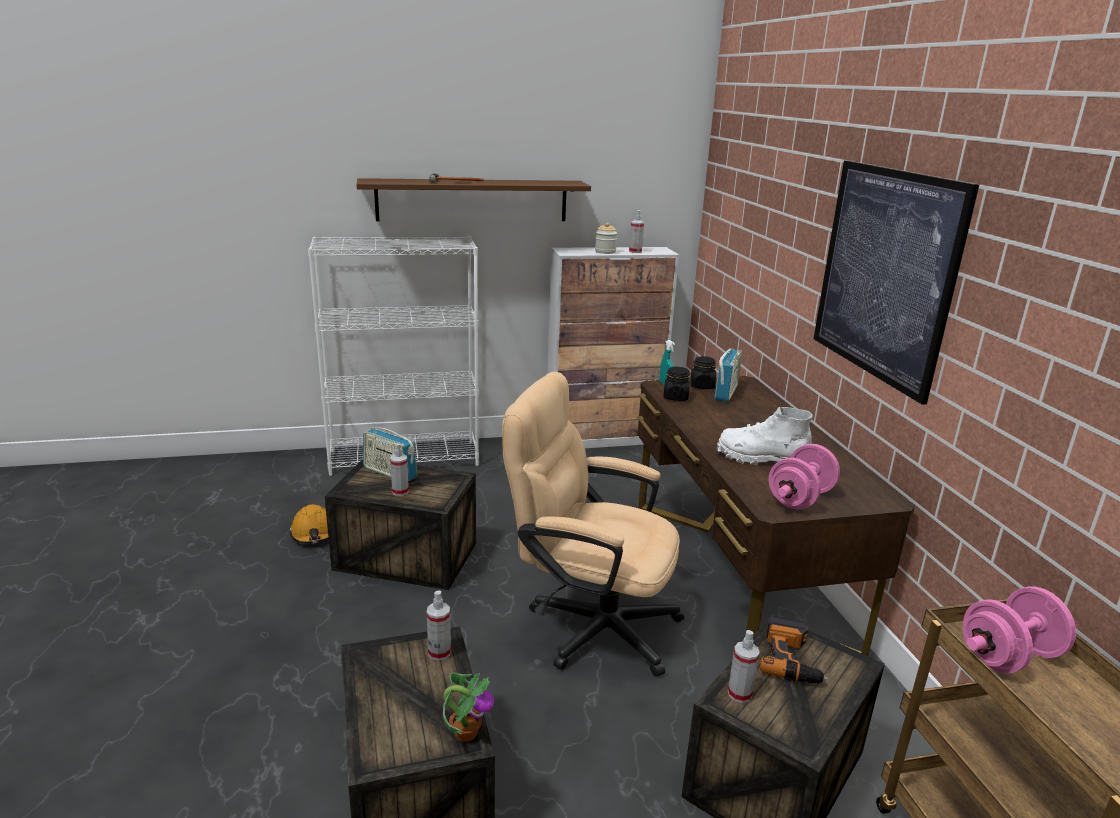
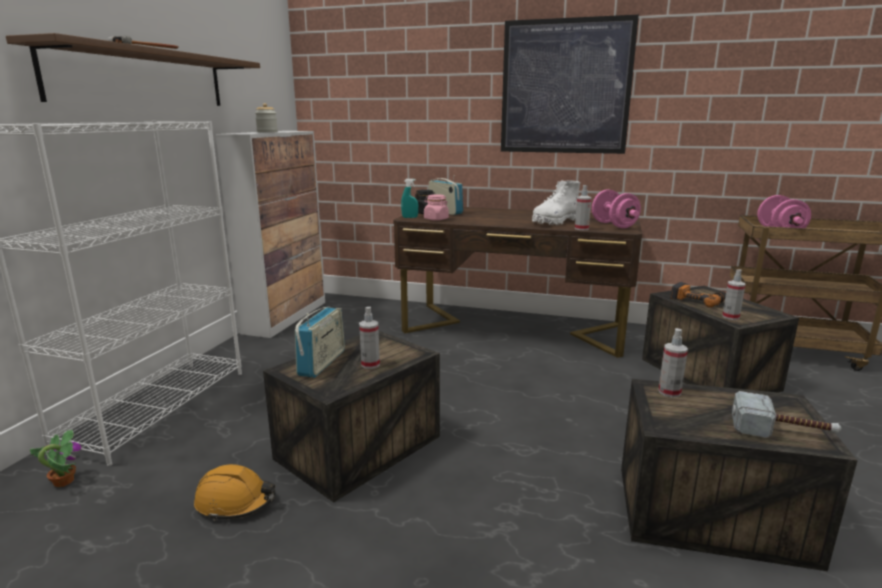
camera: 60 degrees left, 5 degrees down
radio [363,423,417,482] -> radio turned 45 degrees counterclockwise [295,307,345,378]
potted plant [443,672,494,742] -> potted plant moved to [30,429,82,487]
beige office chair [502,372,684,677] -> none
spray bottle [629,210,644,253] -> spray bottle moved to [575,185,591,230]
black jar [663,367,690,401] -> pink jar [424,194,449,221]
none -> hammer [732,391,841,438]

